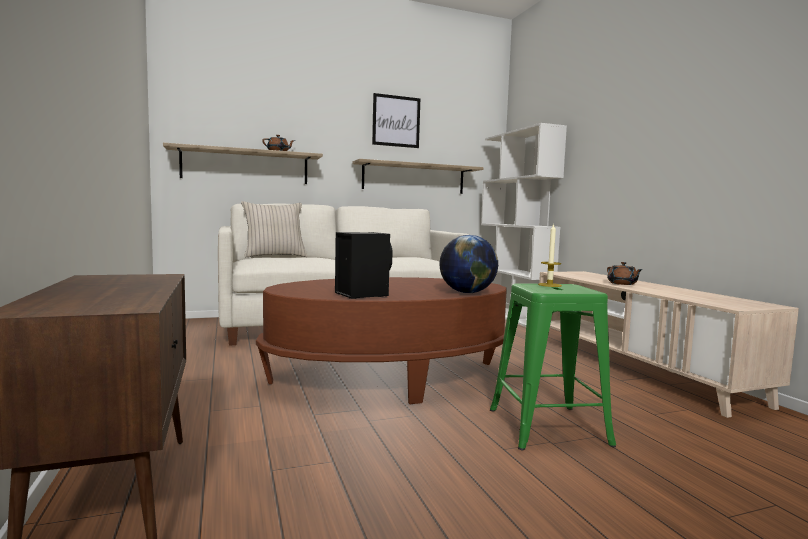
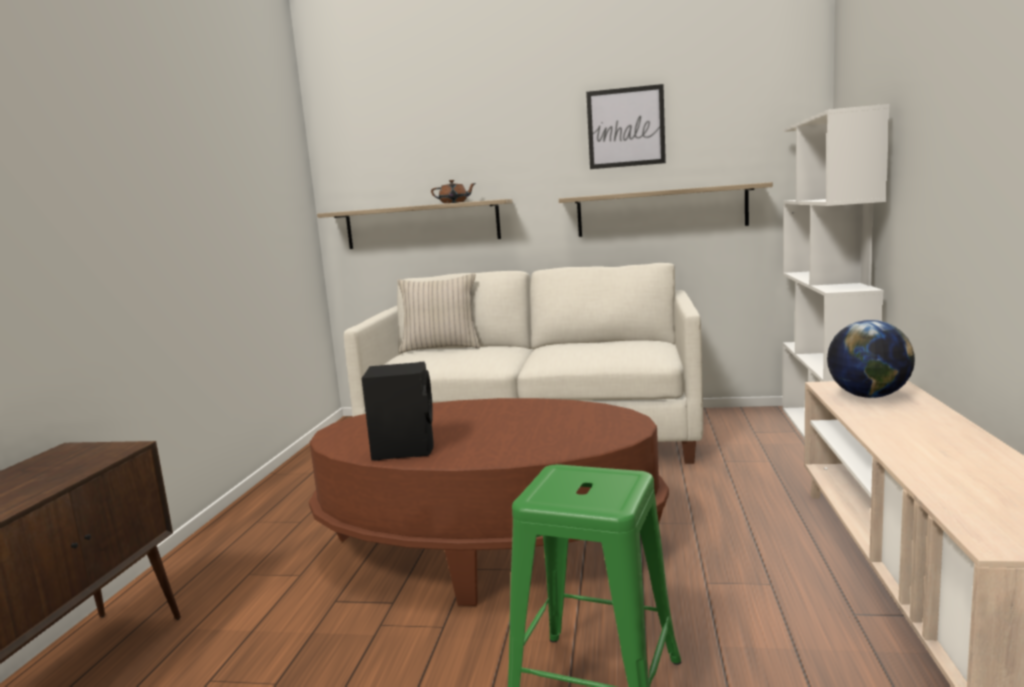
camera: 30 degrees right, 5 degrees up
globe [439,235,498,293] -> globe moved to [827,320,915,398]
candle [538,223,562,287] -> none
brown teapot [607,262,643,285] -> none

